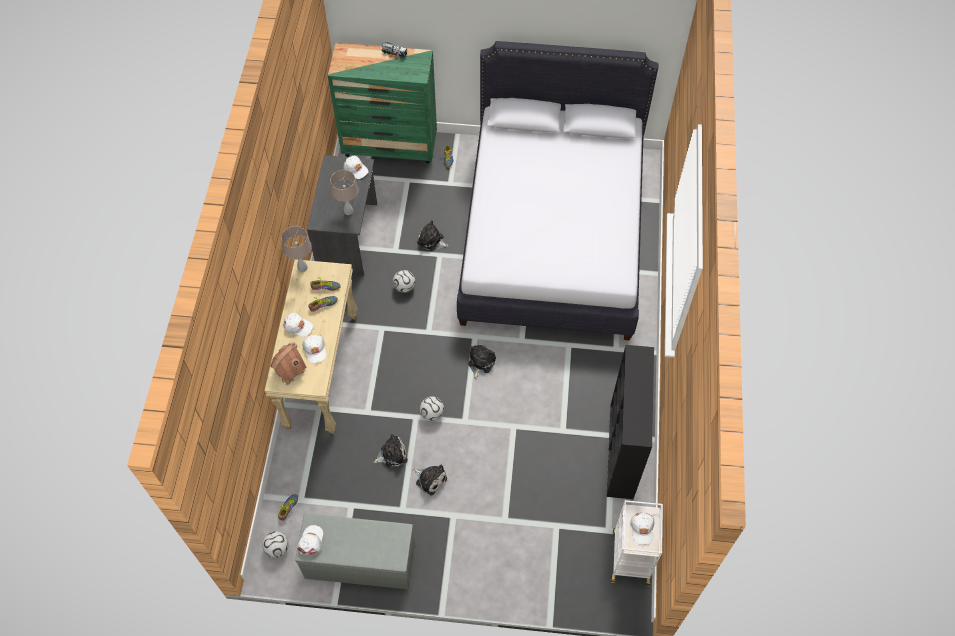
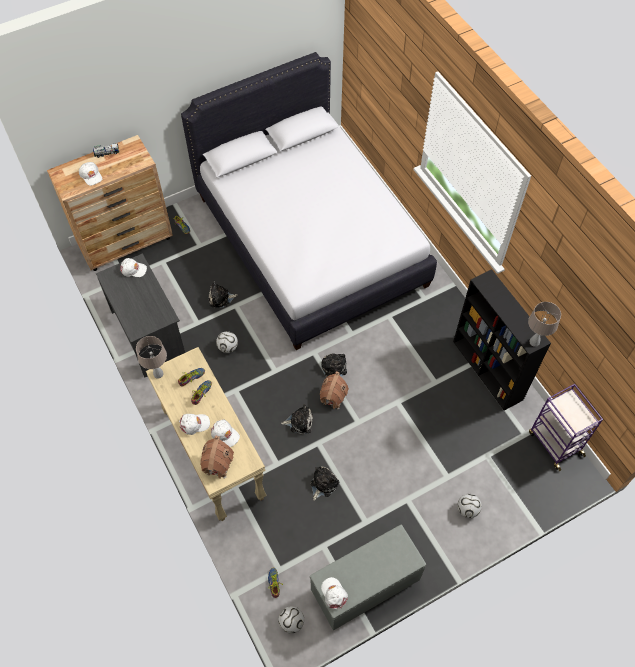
camera: 35 degrees left, 0 degrees up
green dresser [328,43,437,163] -> brown dresser [47,135,173,271]
beige table lamp [331,170,358,215] -> beige table lamp moved to [528,302,561,347]
plush toy [413,465,447,496] -> plush toy moved to [281,404,313,434]
football [420,396,444,421] -> football moved to [457,494,482,518]
white cart [611,500,663,588] -> purple cart [529,384,603,471]
white cap [630,512,654,545] -> white cap moved to [79,162,102,186]
none -> toy house [320,371,349,409]

